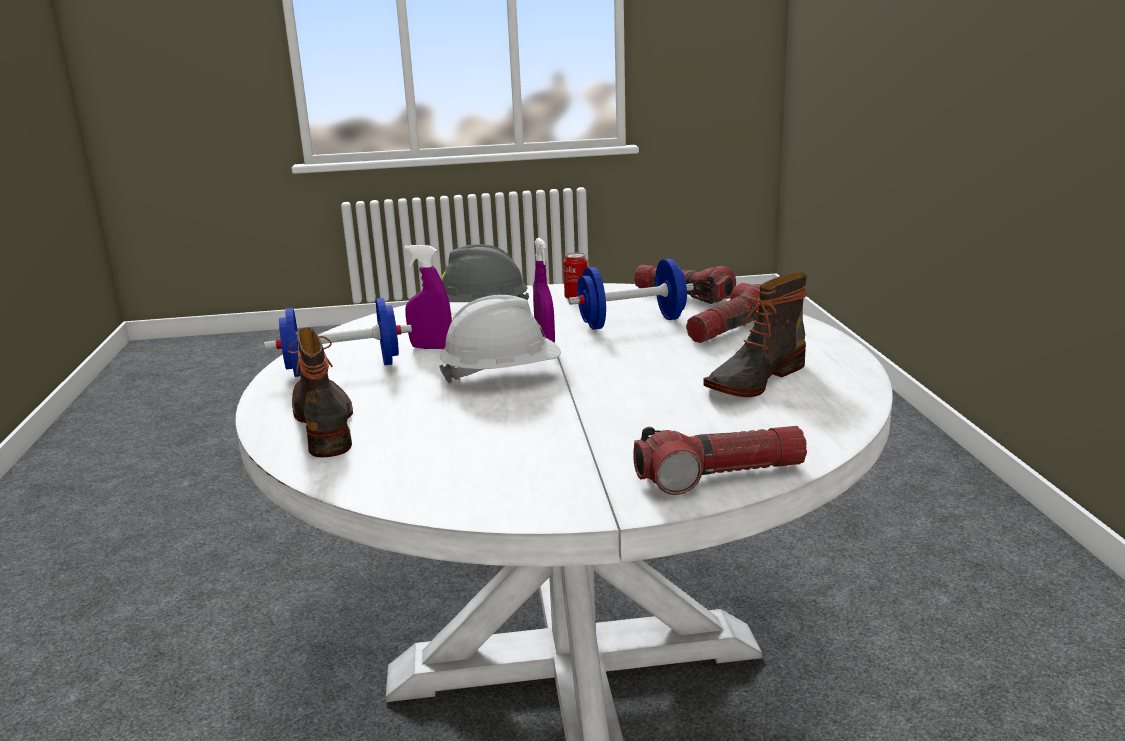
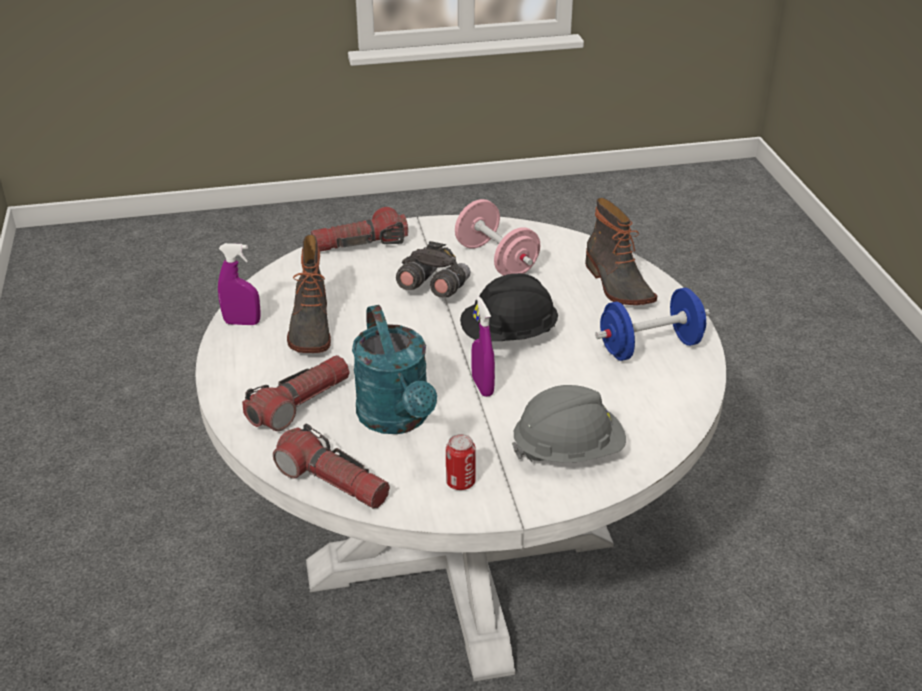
camera: 175 degrees right, 15 degrees up
purple spray bottle [404,245,452,349] -> purple spray bottle moved to [218,243,261,325]
white hard hat [439,295,561,383] -> black hard hat [460,273,558,341]
blue dumbbell [568,259,694,330] -> turquoise watering can [352,305,437,434]
boot [703,272,807,397] -> boot turned 135 degrees clockwise [287,235,331,353]
none -> grey binoculars [396,241,470,298]
none -> pink dumbbell [455,199,540,276]

